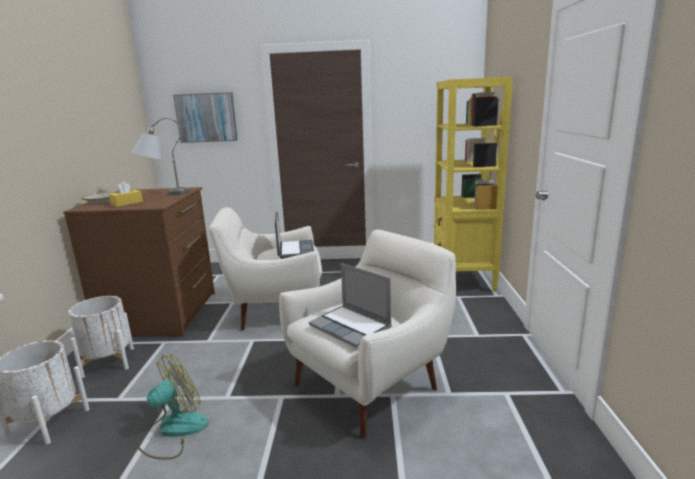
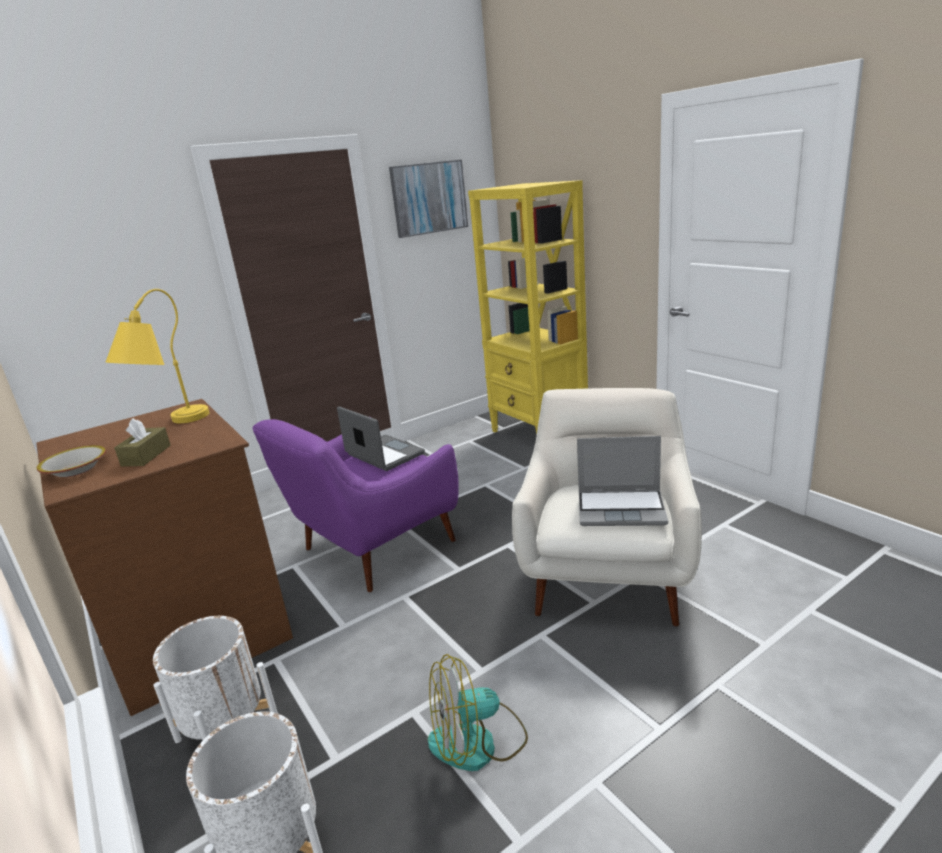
camera: 35 degrees left, 5 degrees up
yellow tissue box [109,182,143,207] -> brown tissue box [114,418,171,467]
grey table lamp [131,117,189,195] -> yellow table lamp [105,289,209,423]
fan [136,354,209,460] -> fan turned 120 degrees counterclockwise [428,654,528,771]
picture [173,92,238,143] -> picture moved to [389,160,468,238]
white armchair [209,207,322,331] -> purple armchair [252,417,459,592]

